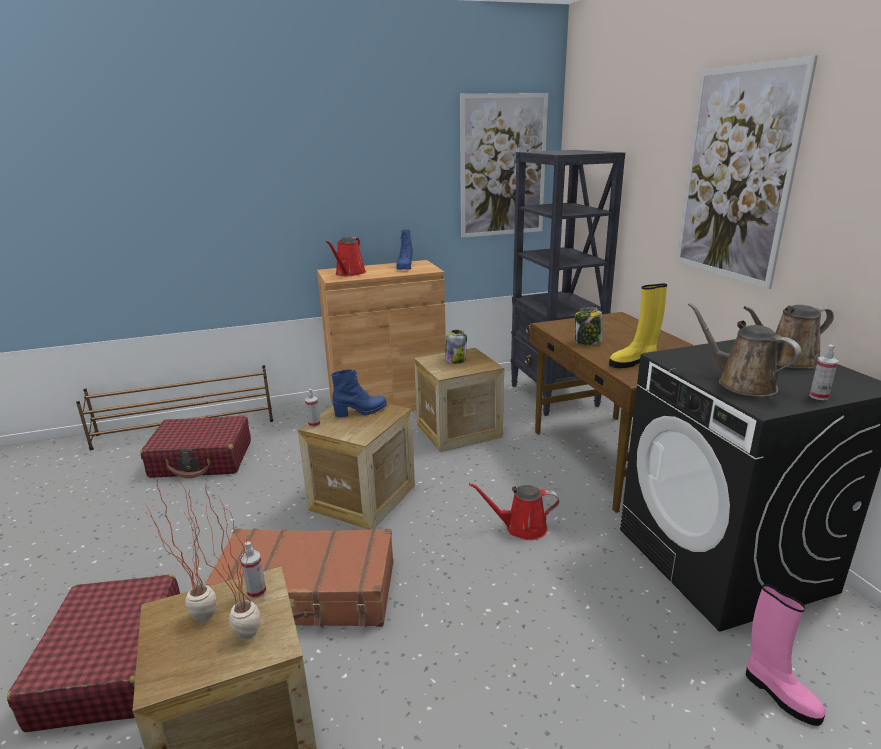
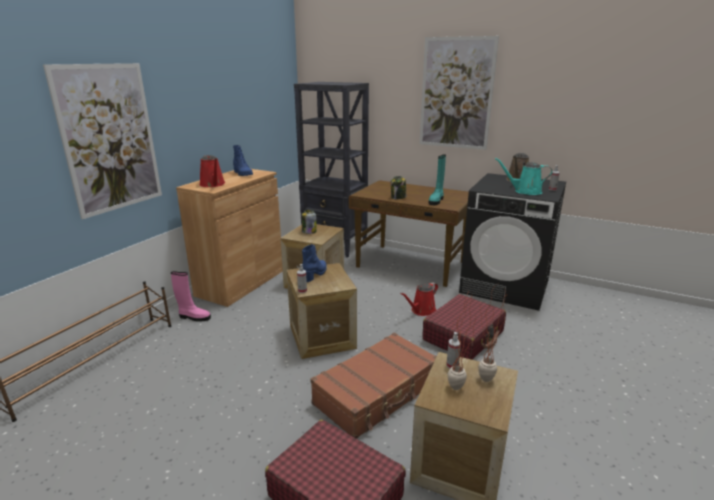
camera: 45 degrees left, 0 degrees up
red suitcase [140,416,251,479] -> red suitcase moved to [422,294,506,360]
picture [460,93,548,238] -> picture moved to [43,63,162,219]
yellow boot [609,284,667,368] -> turquoise boot [429,154,446,205]
brown watering can [688,303,802,397] -> turquoise watering can [495,158,553,195]
pink boot [746,584,826,726] -> pink boot moved to [171,271,211,322]

